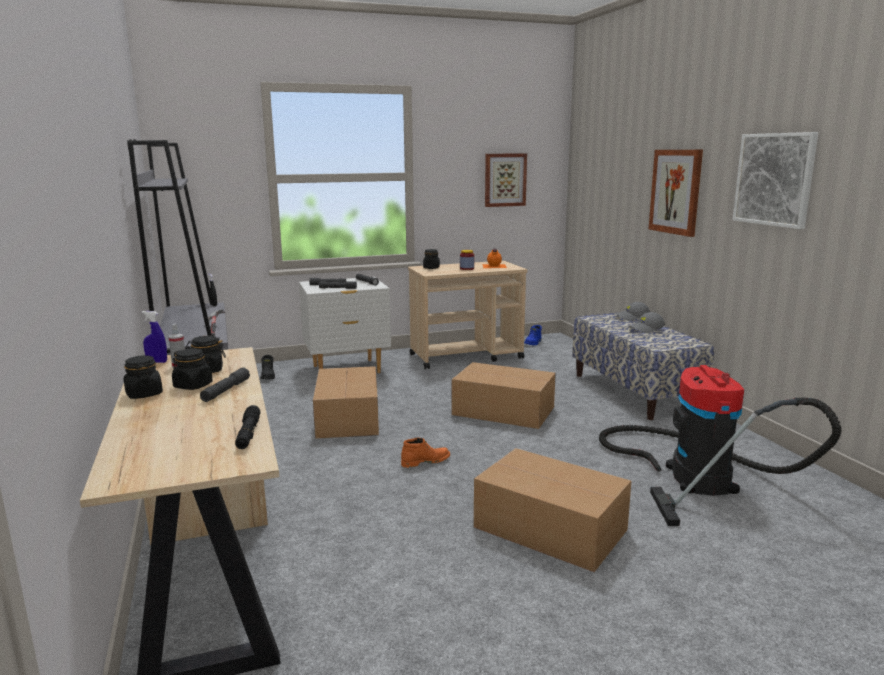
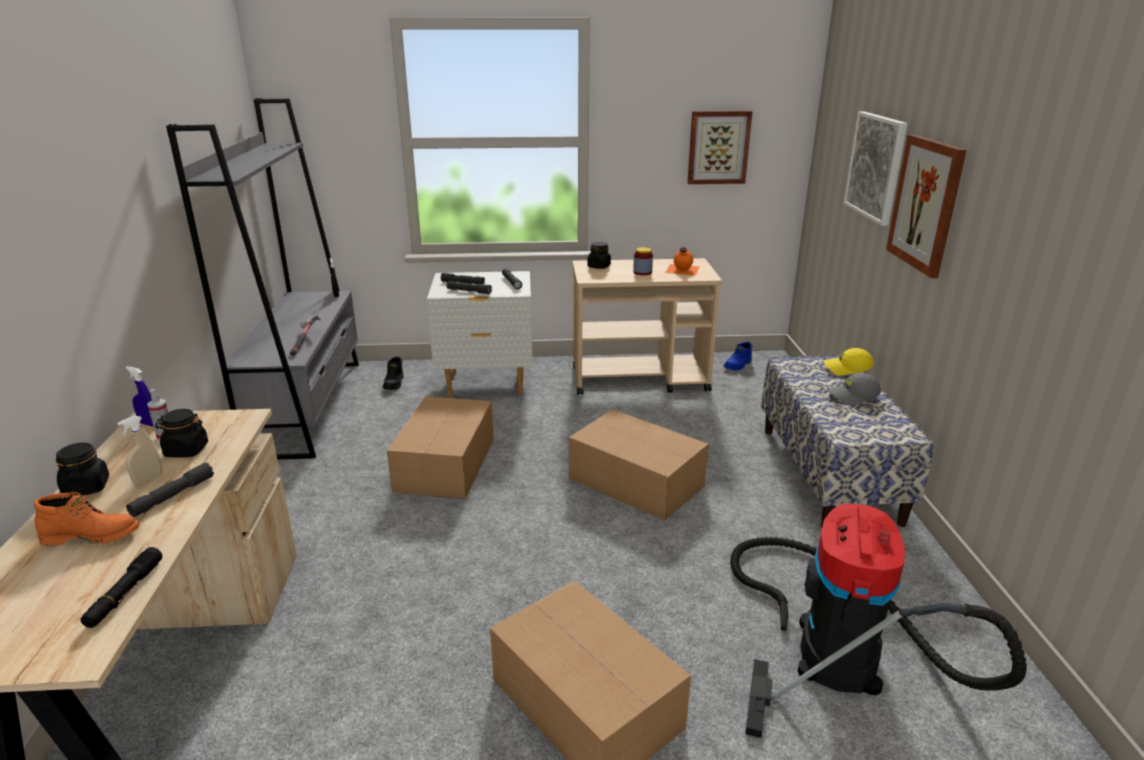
camera: 15 degrees right, 10 degrees up
black jar [172,348,213,390] -> beige spray bottle [118,416,162,485]
orange boot [401,438,450,468] -> orange boot moved to [34,492,139,546]
grey cap [615,302,650,321] -> yellow cap [824,348,874,376]
picture [733,132,818,229] -> picture moved to [843,111,908,226]

